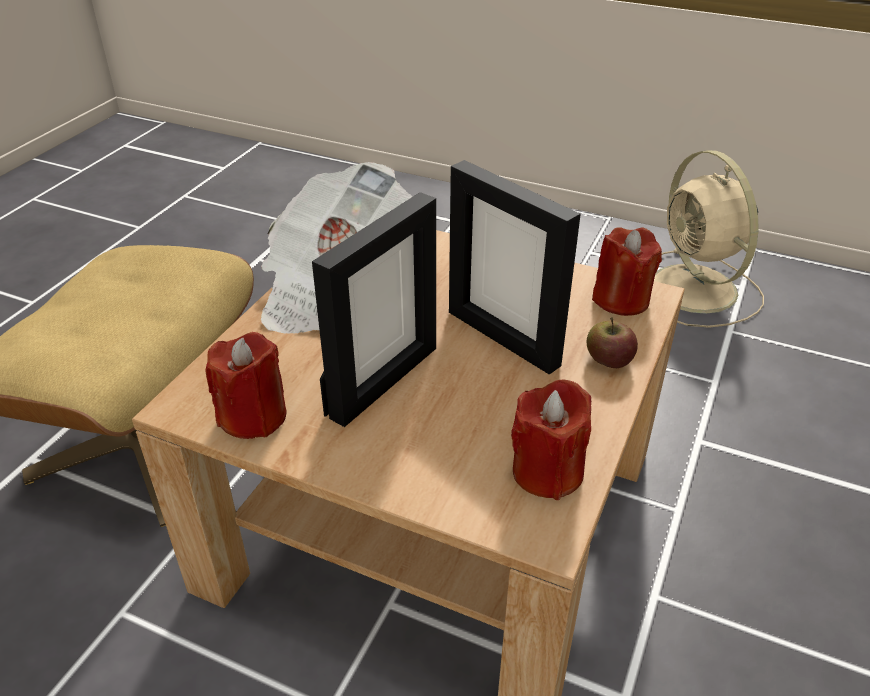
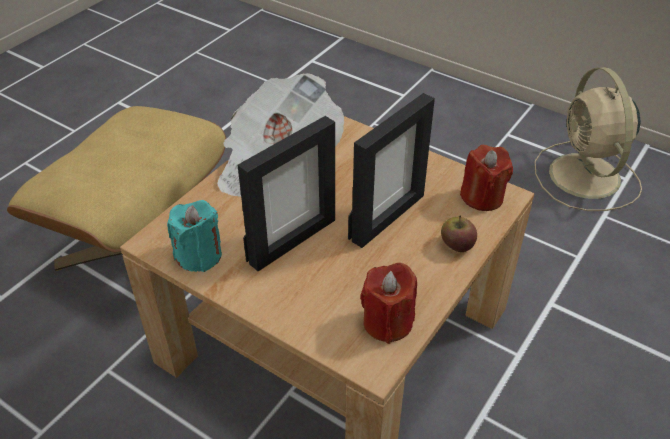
camera: 10 degrees right, 5 degrees up
red candle [205,332,287,439] -> turquoise candle [167,200,222,272]
picture frame [449,160,581,374] -> picture frame turned 105 degrees counterclockwise [348,93,435,248]

